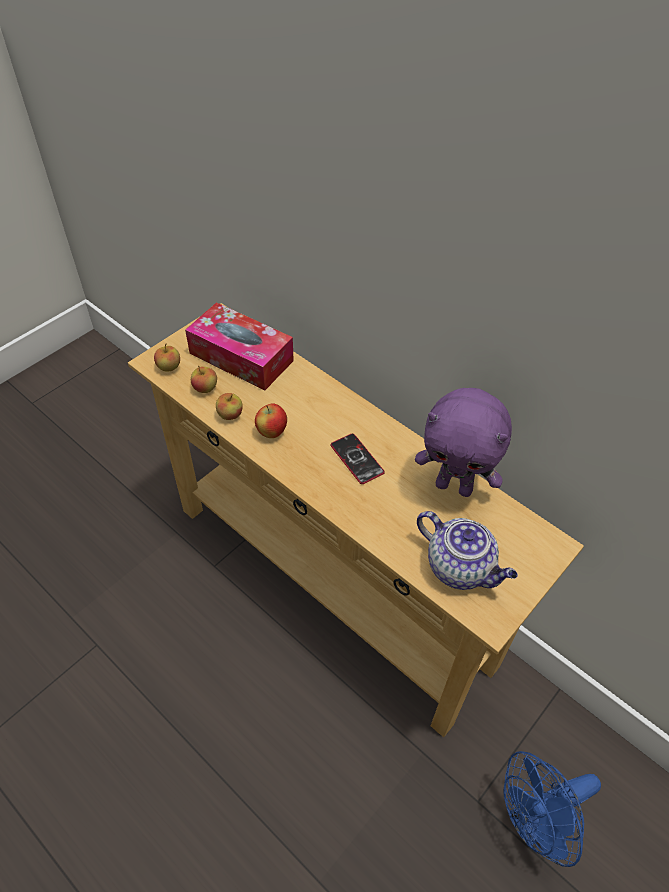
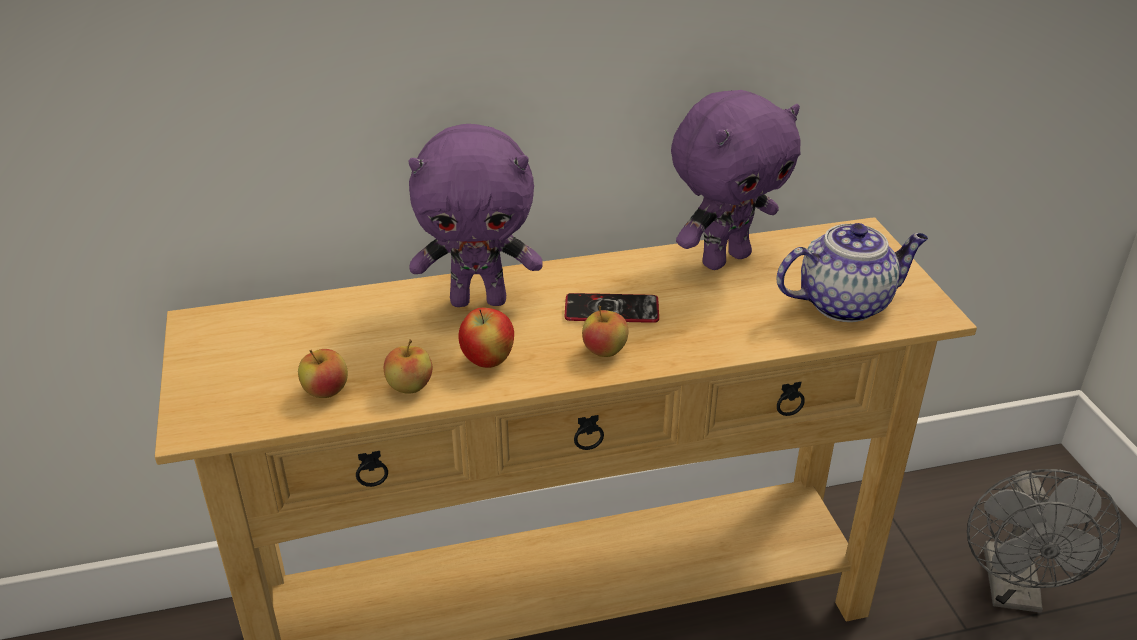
camera: 55 degrees left, 15 degrees down
apple [154,343,180,371] -> apple moved to [582,306,628,357]
tissue box [185,302,294,391] -> none
blue fan [503,751,601,867] -> grey fan [967,469,1121,613]
none -> purple plush toy [408,124,543,307]

